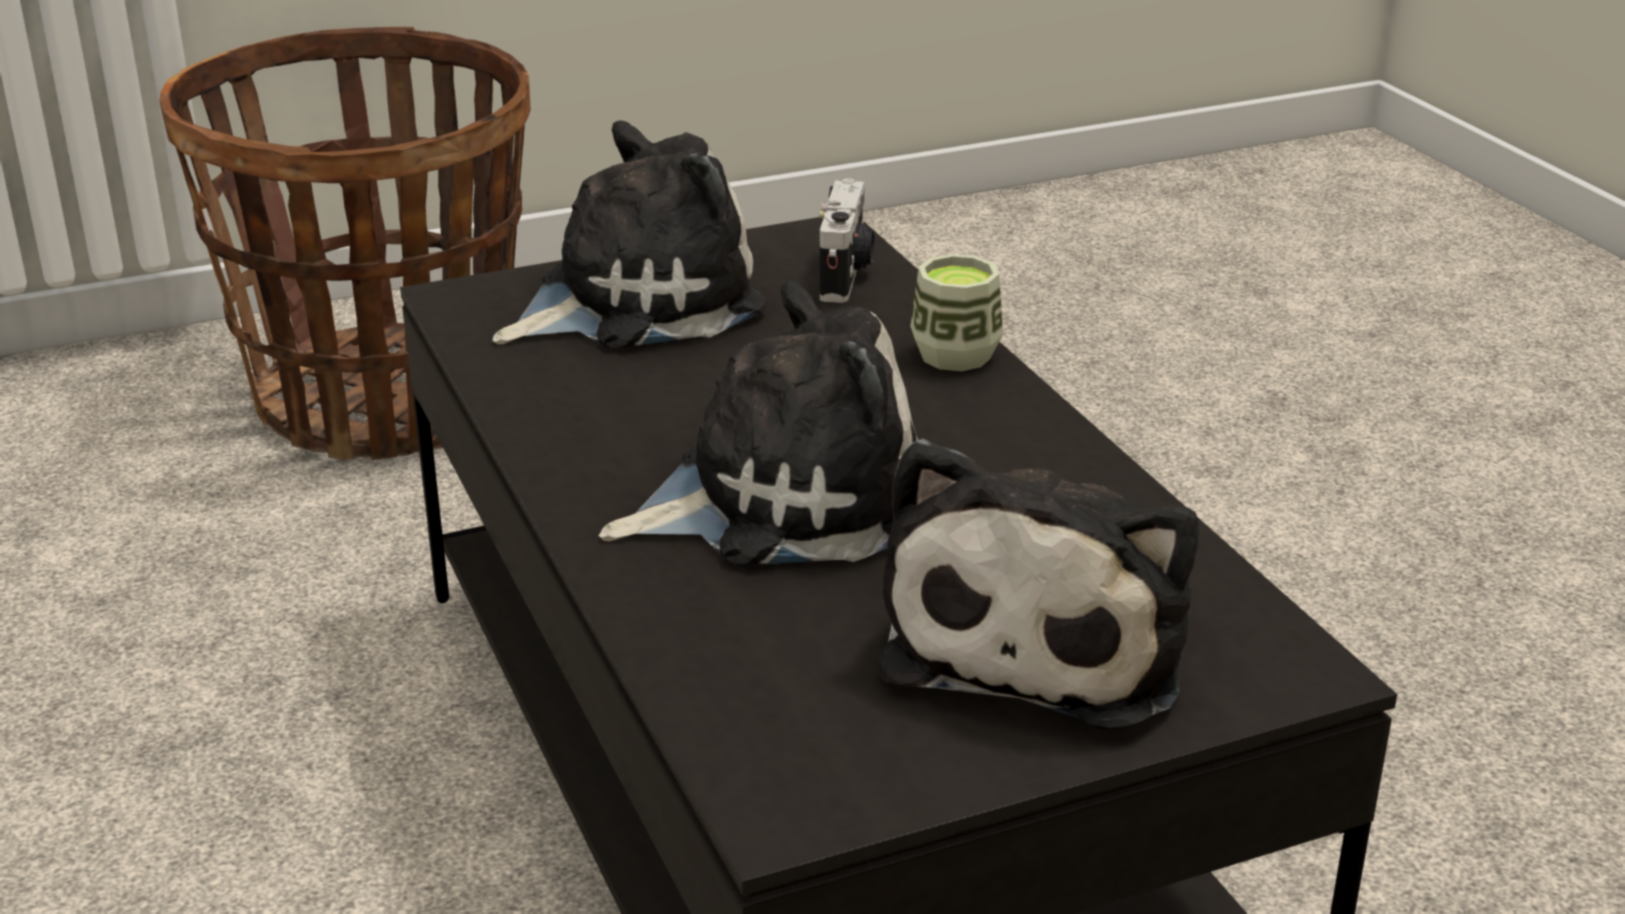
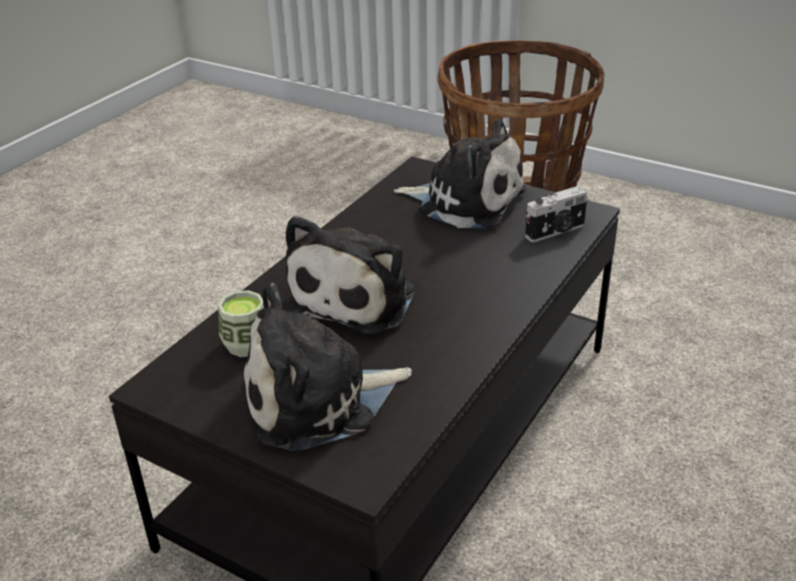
camera: 55 degrees right, 5 degrees up
plush toy [598,279,918,564] -> plush toy turned 75 degrees clockwise [284,215,415,334]
cup [910,254,1003,371] -> cup moved to [218,290,264,357]

